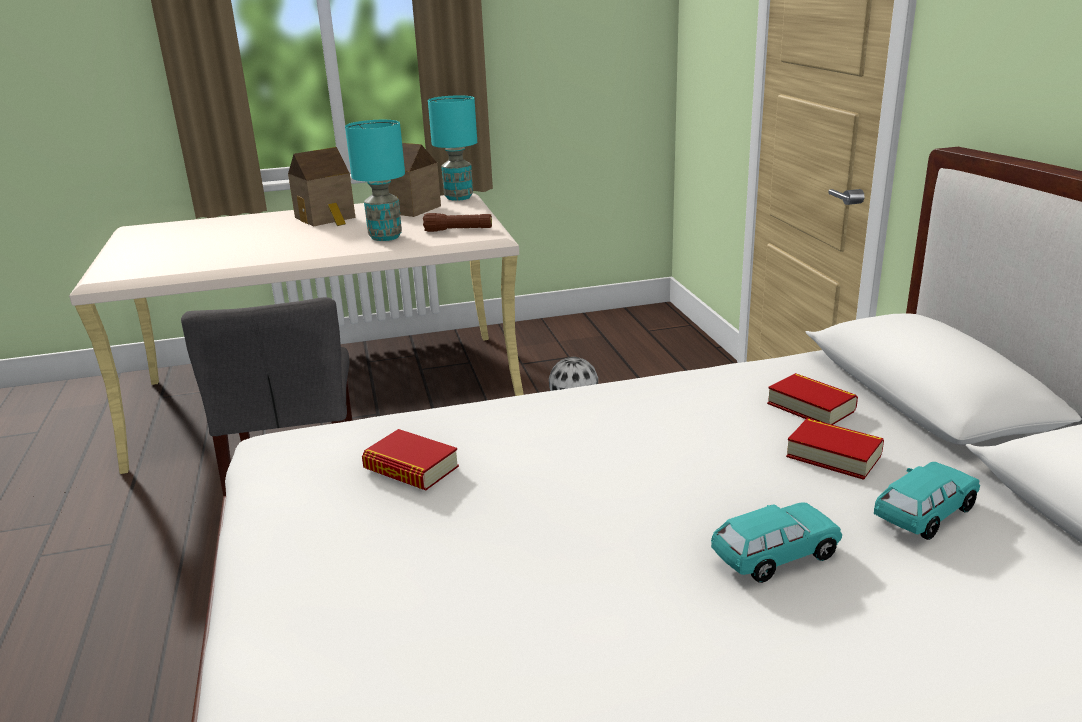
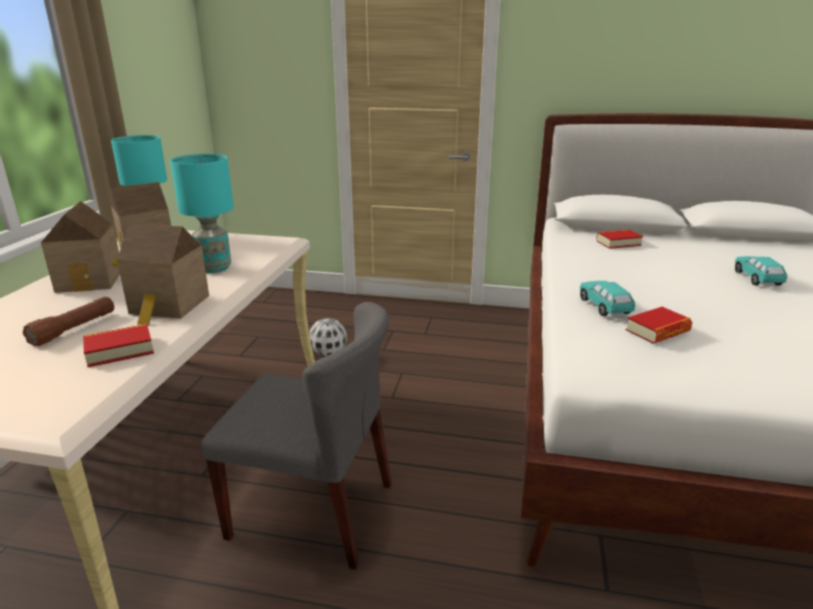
camera: 65 degrees left, 0 degrees up
brown flashlight [423,213,492,232] -> brown flashlight moved to [23,297,114,347]
book [786,418,884,480] -> book moved to [83,324,154,367]
turquoise toy car [874,462,980,540] -> turquoise toy car moved to [580,281,635,316]
none -> toy house [117,223,209,326]

